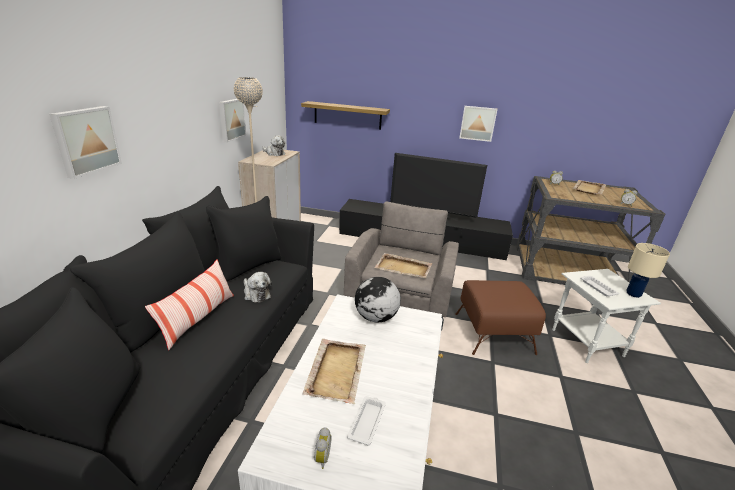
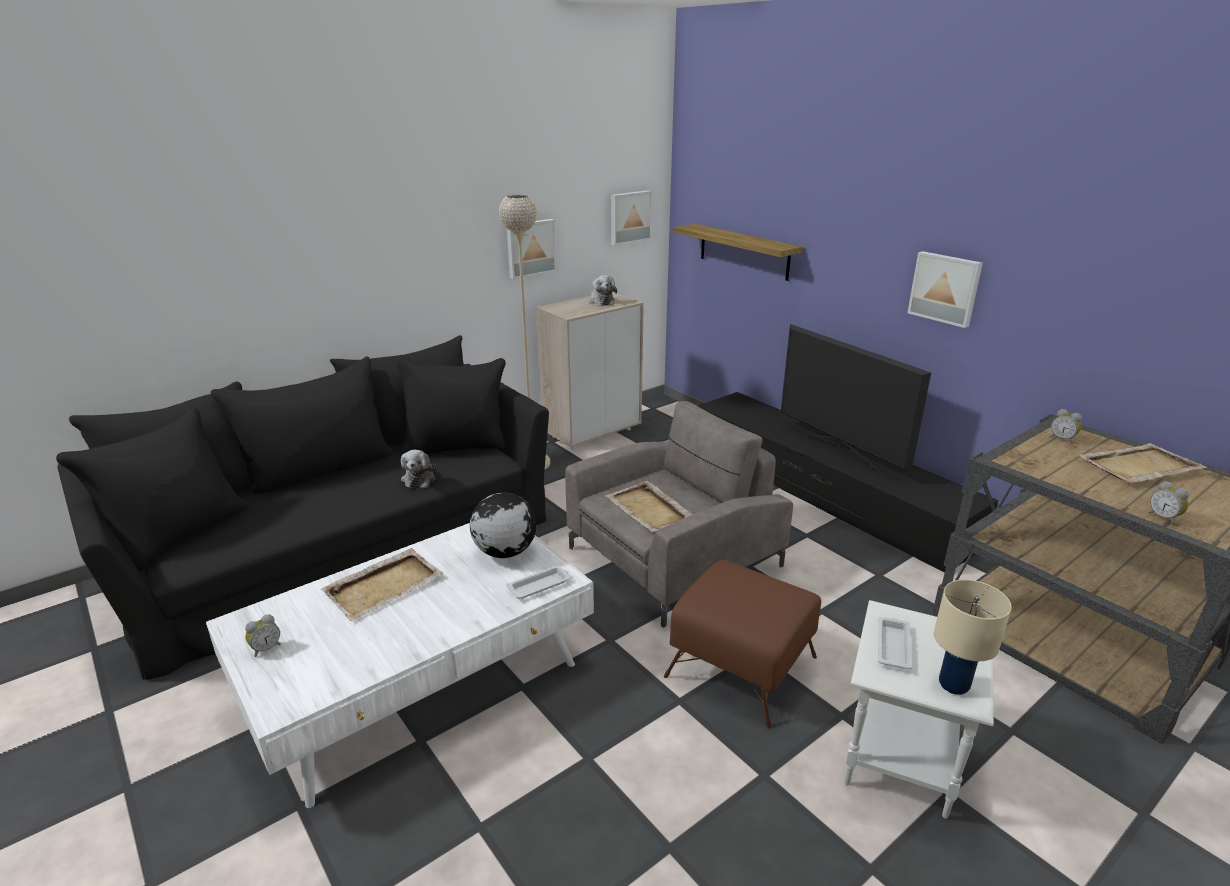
camera: 40 degrees right, 0 degrees up
picture [49,106,122,179] -> picture moved to [611,190,652,246]
pillow [145,259,234,350] -> none
white tray [347,396,386,445] -> white tray moved to [506,565,571,599]

